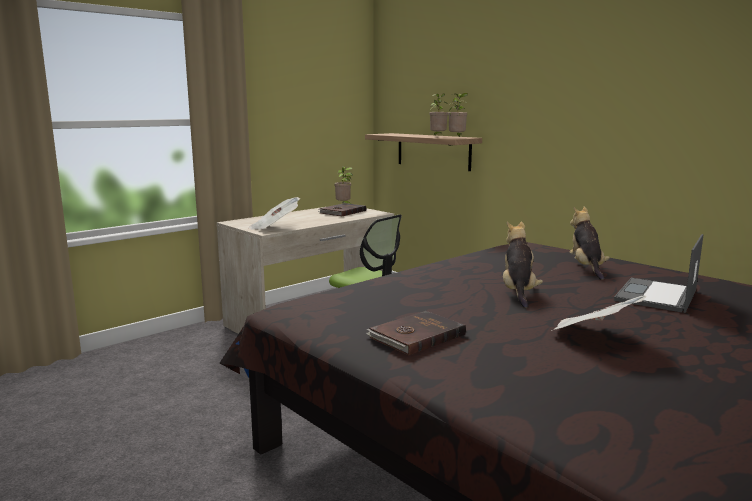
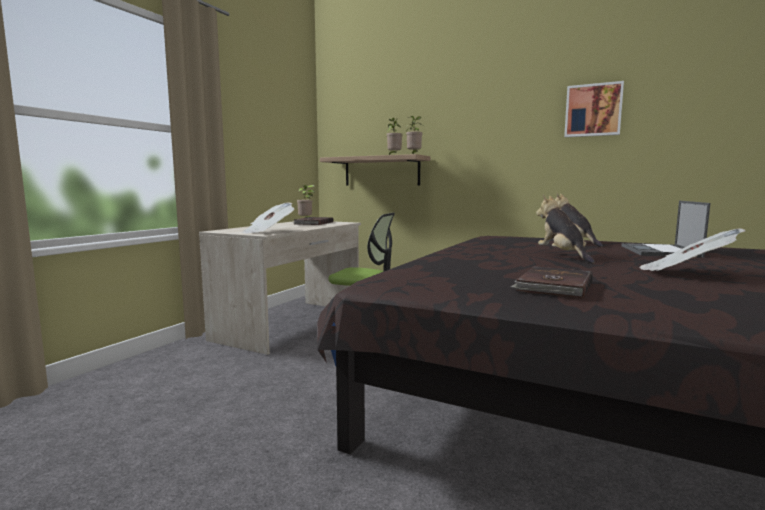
camera: 20 degrees left, 5 degrees down
none -> picture [564,81,624,137]

